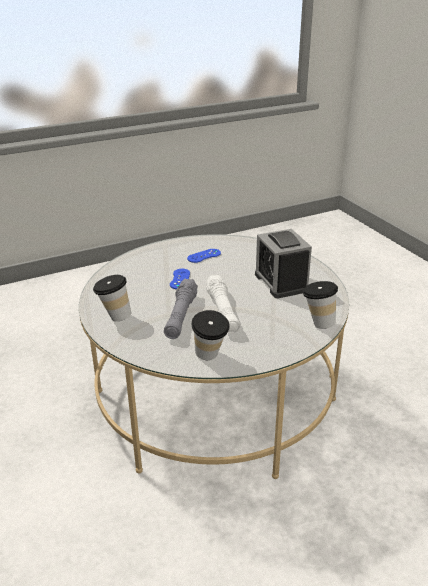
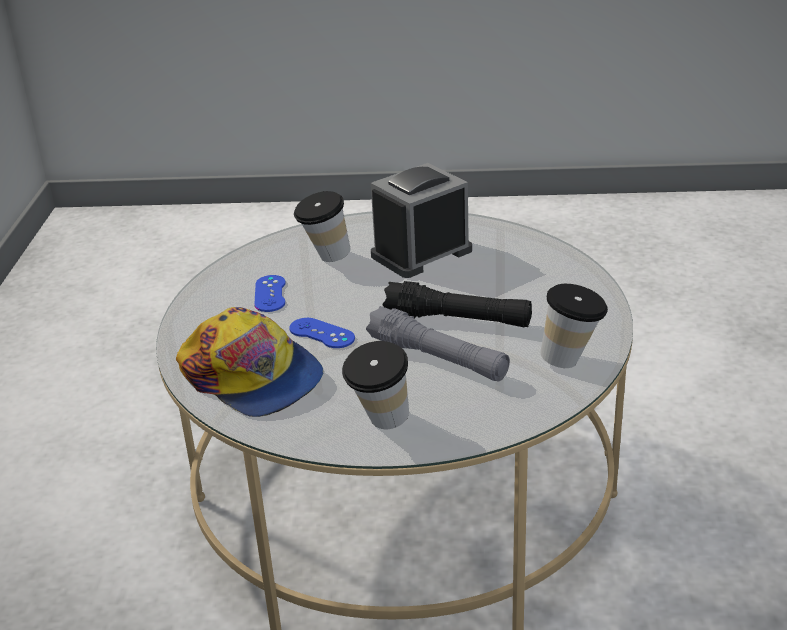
camera: 60 degrees left, 0 degrees up
white flashlight [206,275,240,334] -> black flashlight [383,281,532,327]
alarm clock [255,229,312,298] -> alarm clock turned 135 degrees clockwise [371,163,472,278]
cup [303,281,338,329] -> cup moved to [294,191,350,262]
none -> cap [176,307,324,417]

